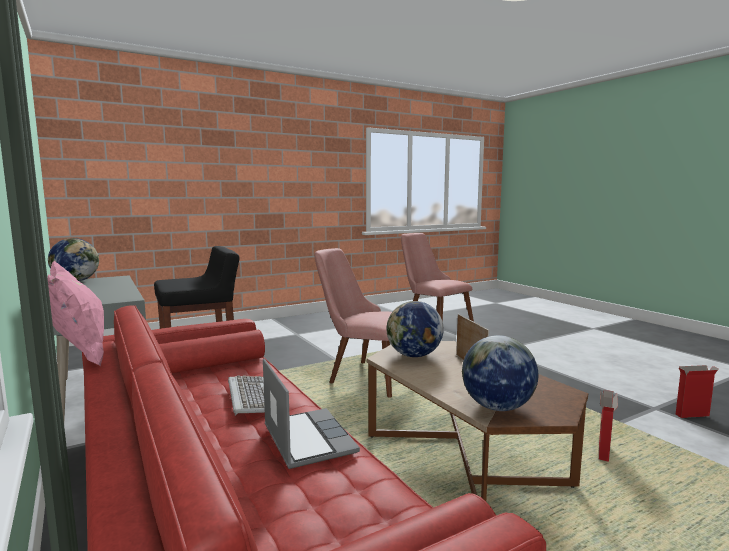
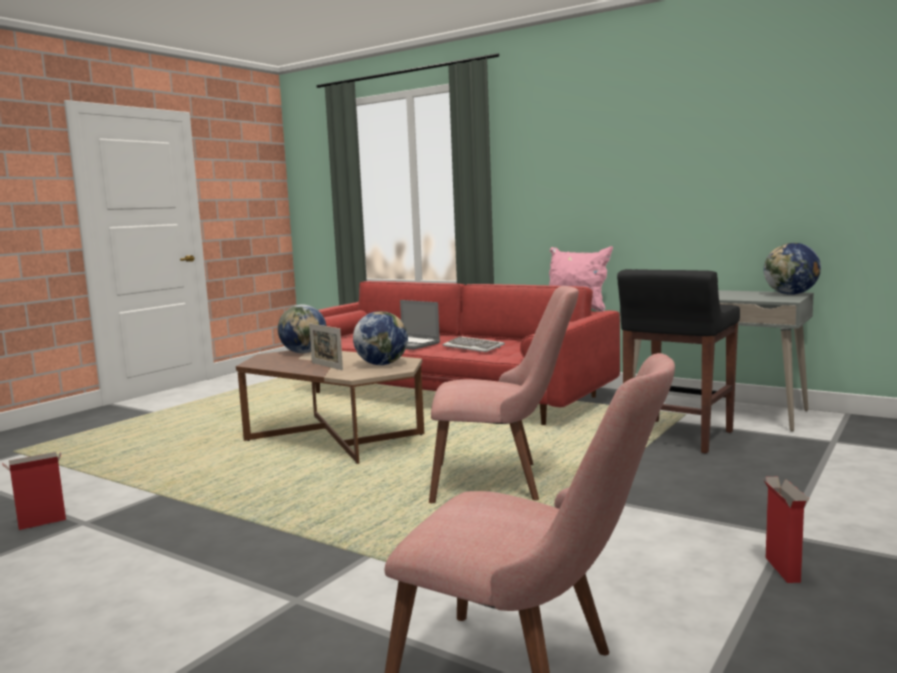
camera: 155 degrees right, 0 degrees up
cardboard box [599,390,618,462] -> cardboard box moved to [764,477,809,583]

